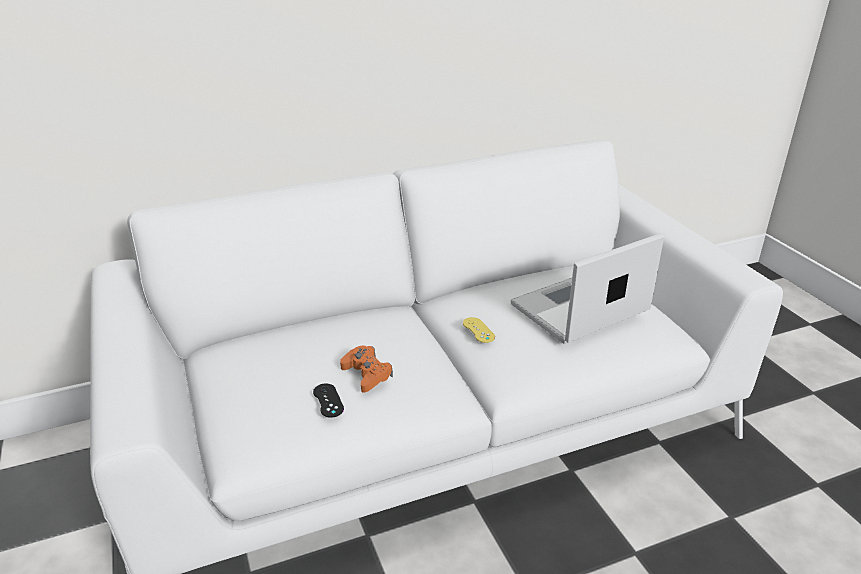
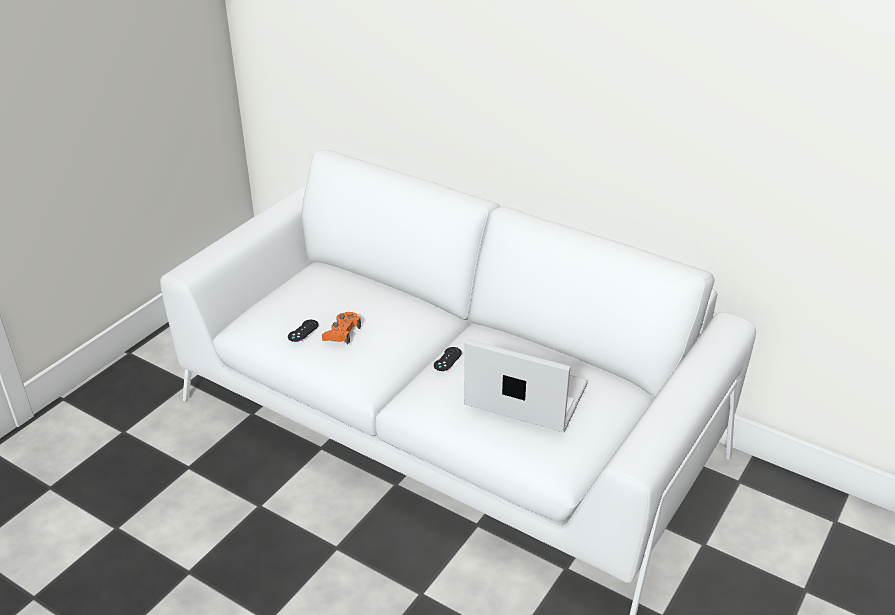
camera: 55 degrees right, 5 degrees up
yellow game controller [463,317,495,343] -> black game controller [434,347,462,371]

